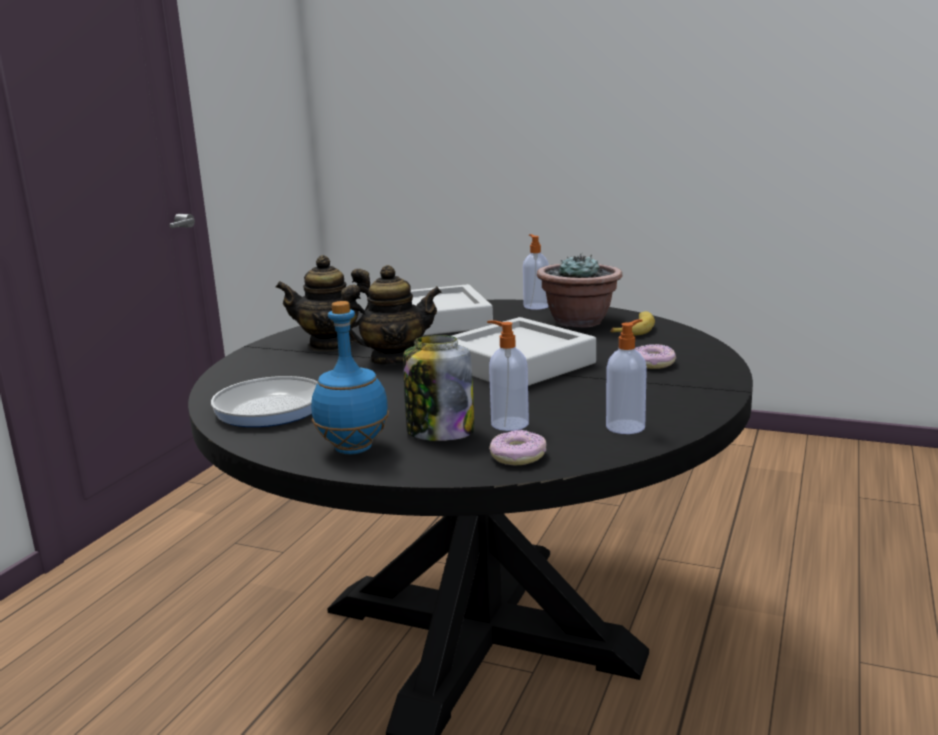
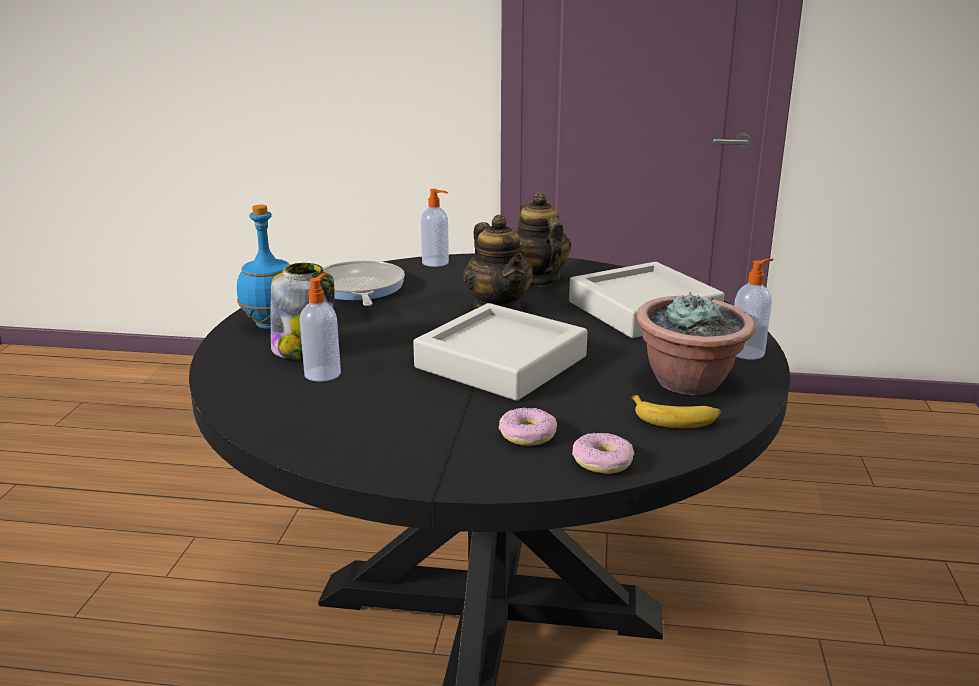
camera: 75 degrees right, 5 degrees up
donut [489,430,546,466] -> donut moved to [572,433,634,474]
soap dispenser [606,319,647,434] -> soap dispenser moved to [421,189,449,267]

